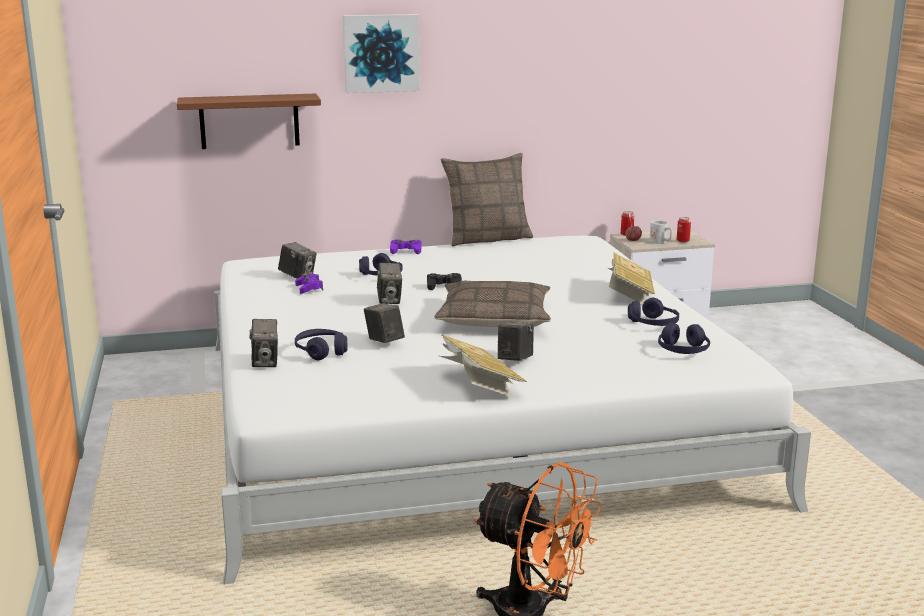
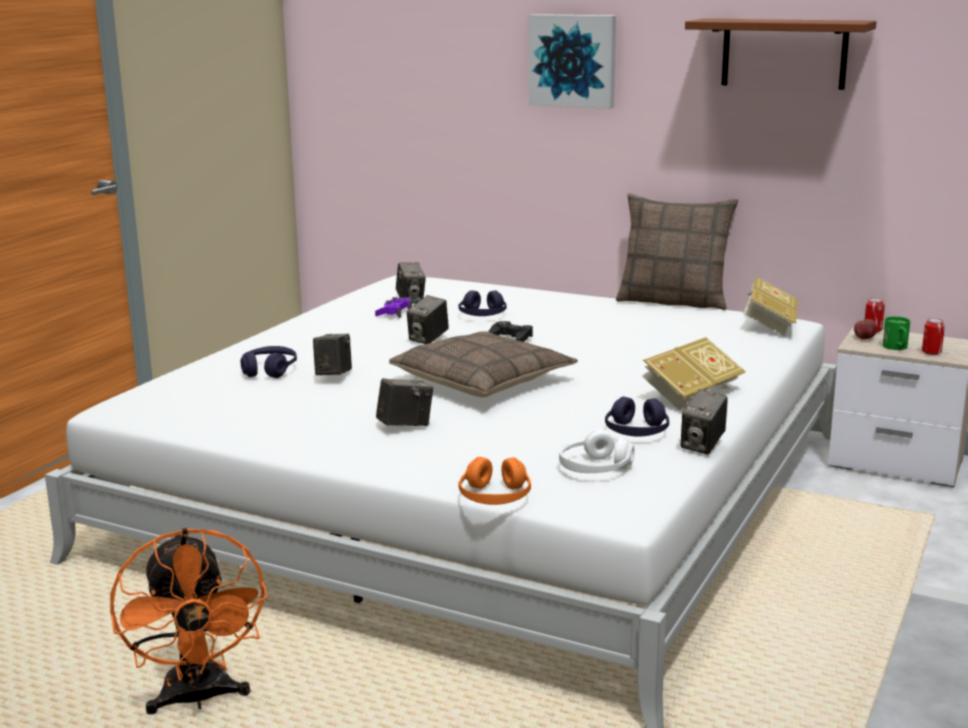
camera: 40 degrees right, 0 degrees up
brown shelf [177,94,321,149] -> brown shelf moved to [685,19,876,90]
camera [249,319,278,367] -> camera moved to [681,389,728,455]
purple game controller [390,240,422,254] -> none
book [440,335,527,397] -> book moved to [743,276,797,336]
white mug [650,220,672,244] -> green mug [883,316,910,350]
purple headphones [658,323,710,354] -> white headphones [559,429,635,473]
none -> orange headphones [458,457,531,505]

